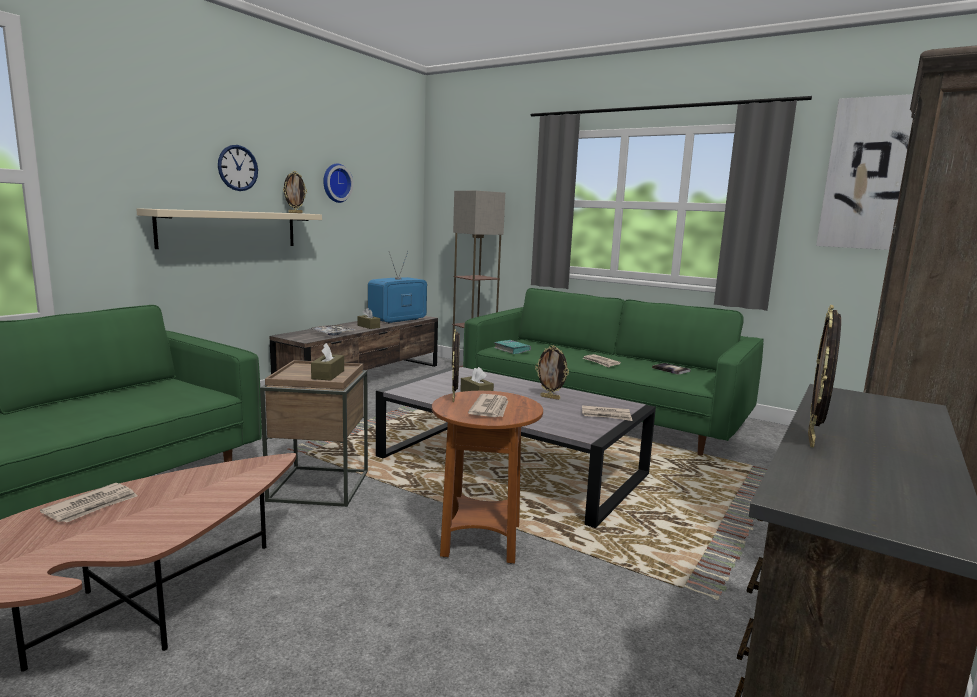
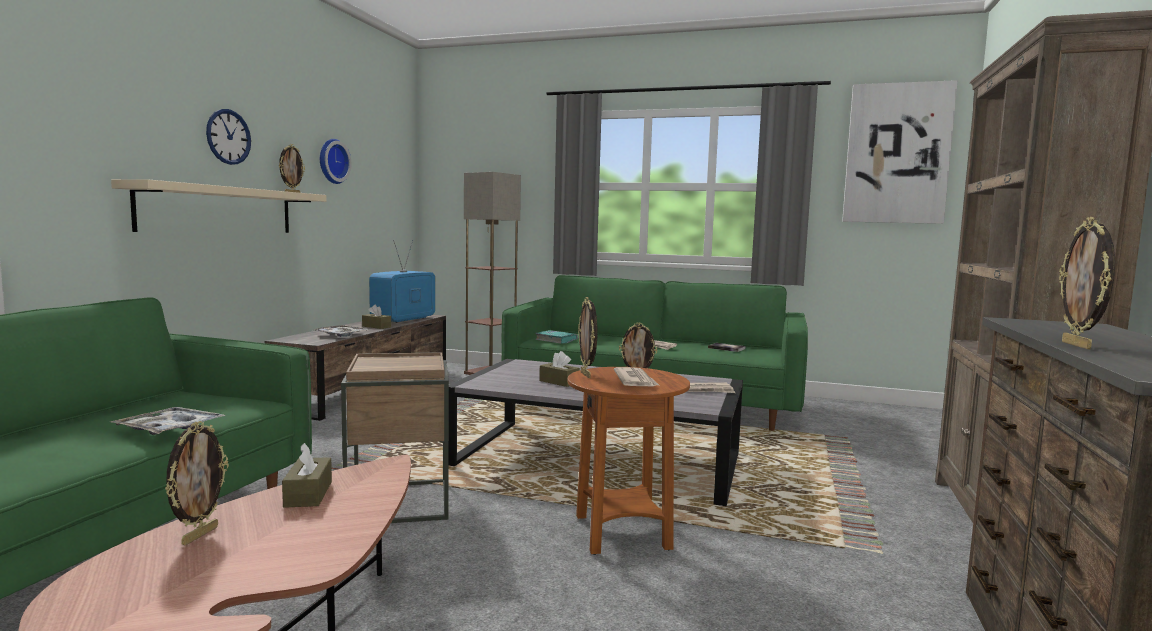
camera: 15 degrees left, 5 degrees down
newspaper [40,483,138,523] -> picture frame [165,421,229,545]
brown tissue box [311,343,344,380] -> brown tissue box moved to [282,443,332,508]
none -> tray [110,407,226,435]

